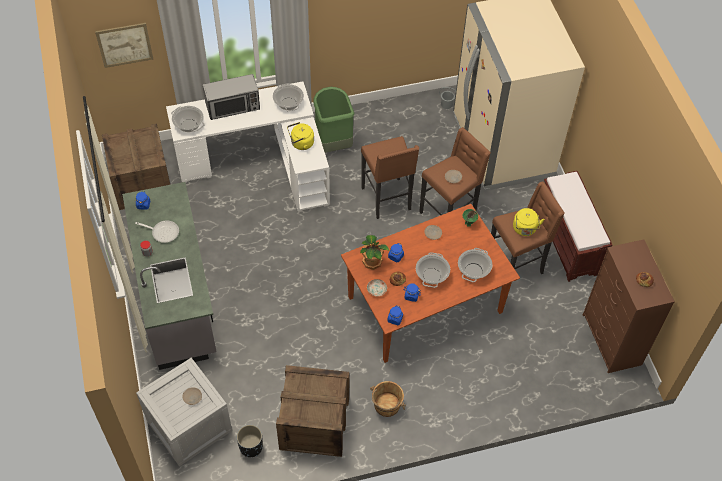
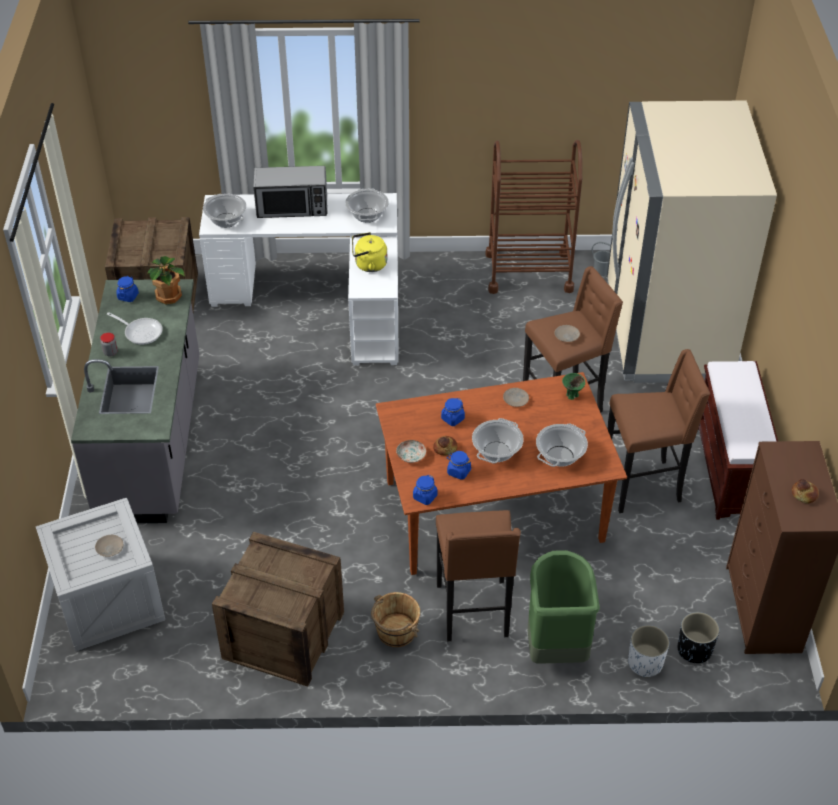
camera: 15 degrees right, 10 degrees down
picture [95,23,153,68] -> none
black planter [237,425,263,457] -> black planter moved to [678,612,719,663]
green trash can [313,87,355,153] -> green trash can moved to [528,550,600,664]
potted plant [360,235,390,270] -> potted plant moved to [147,256,185,305]
brown stool [361,136,419,219] -> brown stool moved to [436,510,521,642]
yellow kettle [513,208,545,236] -> none
none -> brown cart [485,140,582,294]
none -> white planter [628,625,669,678]

